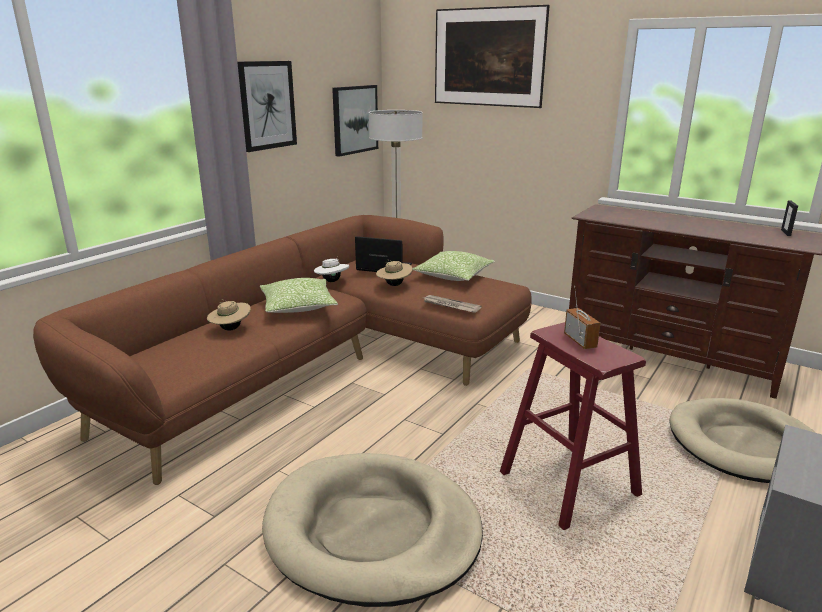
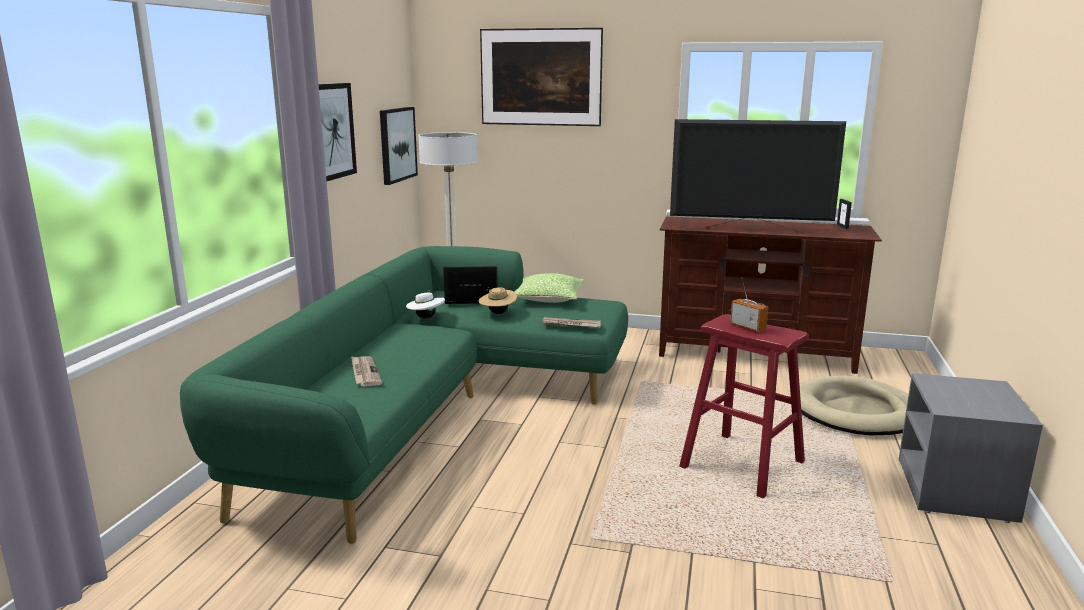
camera: 20 degrees left, 5 degrees down
brown sofa [33,215,532,485] -> green sofa [180,246,628,544]
beige hat [207,299,251,331] -> newspaper [351,356,382,387]
pillow [260,278,338,313] -> none
beige dog bed [262,453,483,607] -> none
none -> television [670,119,846,232]

